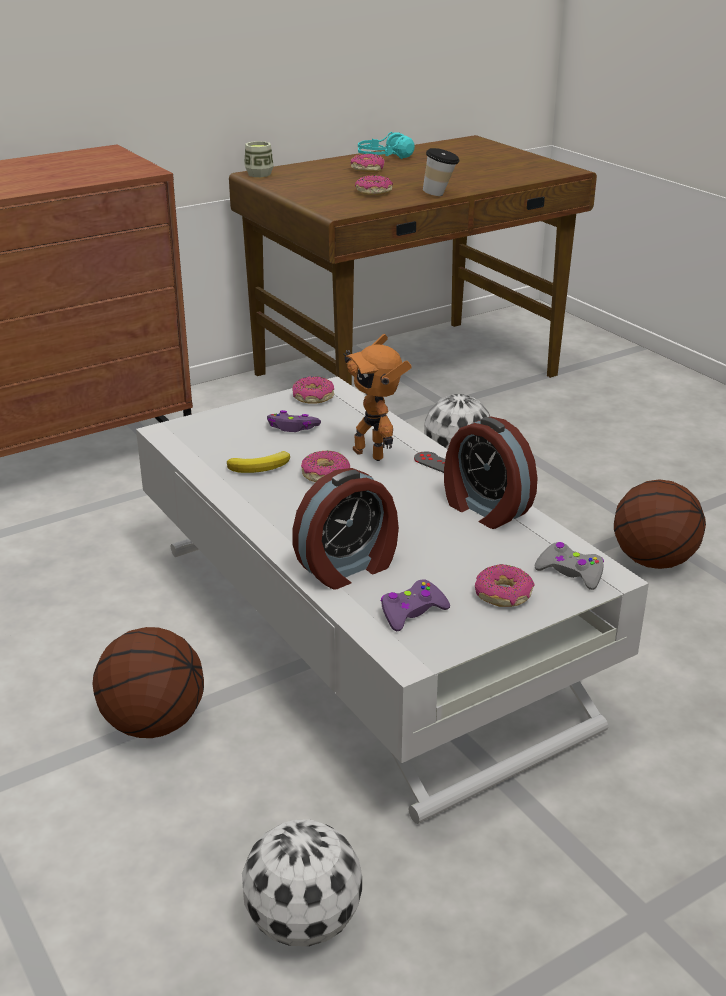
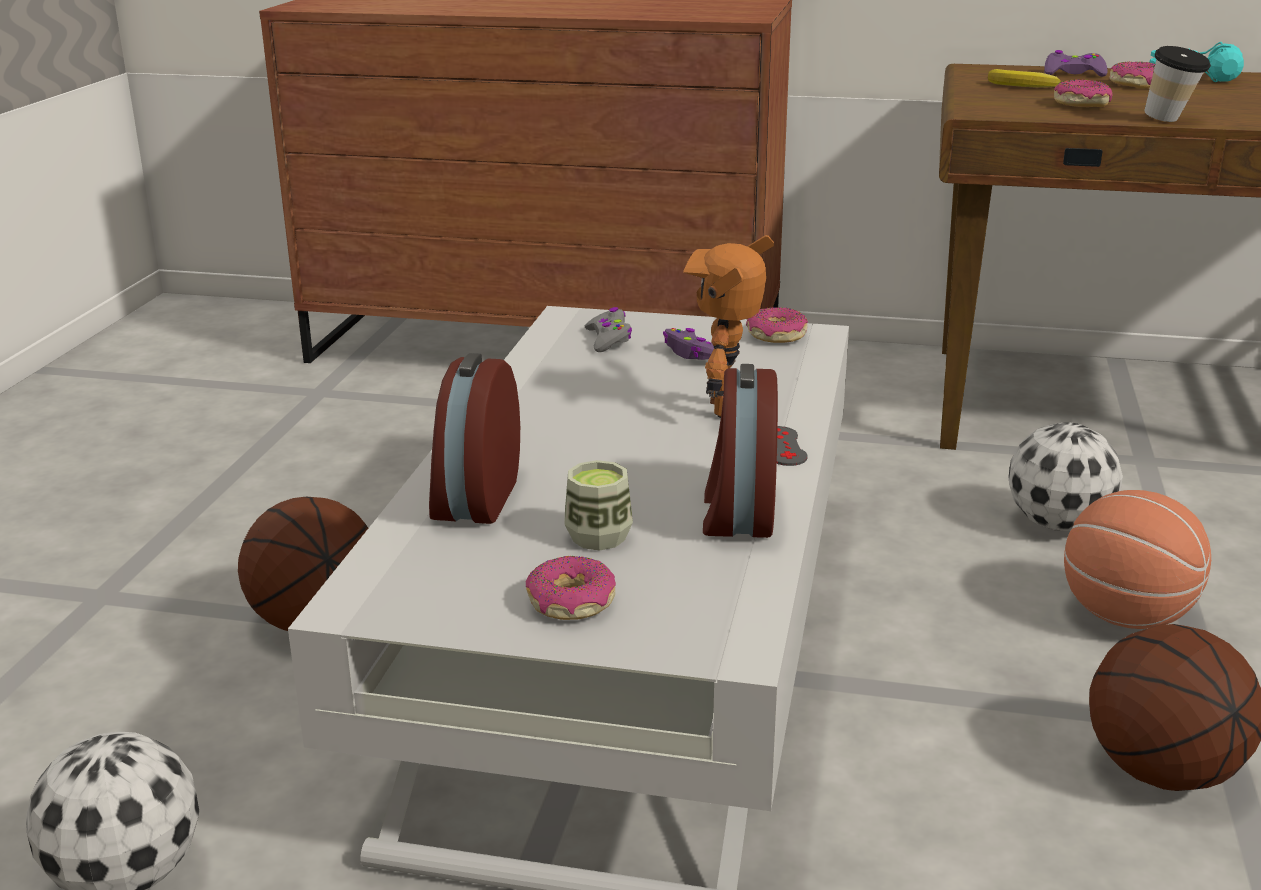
camera: 45 degrees right, 5 degrees down
banana [227,451,290,473] -> banana moved to [988,69,1061,87]
cup [244,141,274,177] -> cup moved to [565,460,633,551]
alarm clock [292,468,399,590] -> alarm clock turned 90 degrees clockwise [429,353,520,524]
donut [301,451,350,482] -> none
purple game controller [381,580,450,631] -> purple game controller moved to [1044,50,1108,77]
grey game controller [535,542,604,590] -> grey game controller moved to [585,307,632,352]
none -> basketball [1064,490,1211,629]

